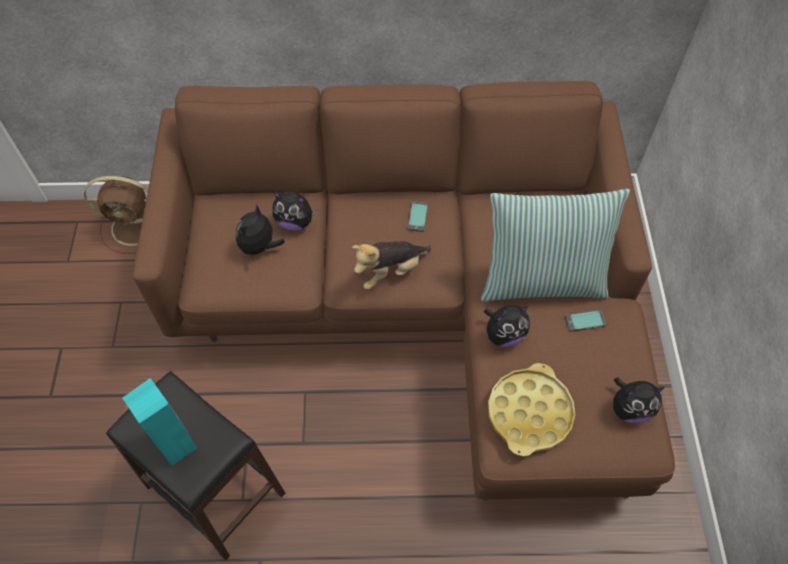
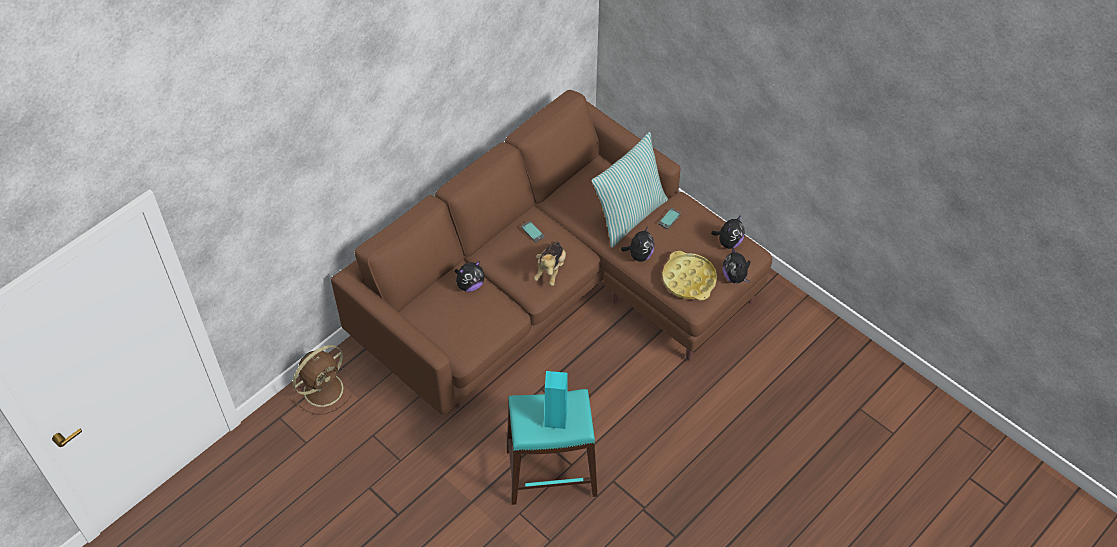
camera: 45 degrees left, 5 degrees down
black stool [106,371,285,560] -> turquoise stool [507,389,597,505]
plush toy [236,204,285,259] -> plush toy moved to [722,247,751,283]

